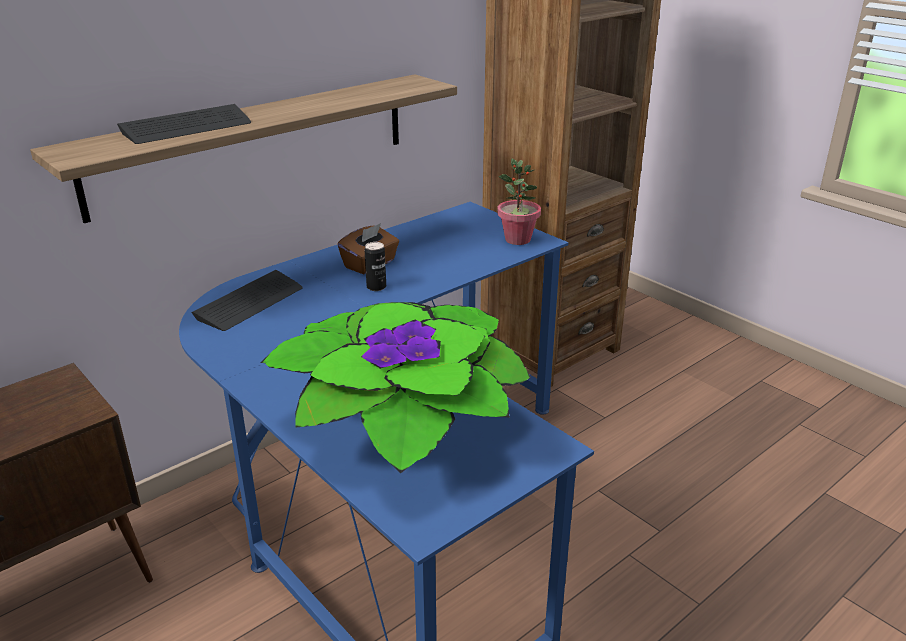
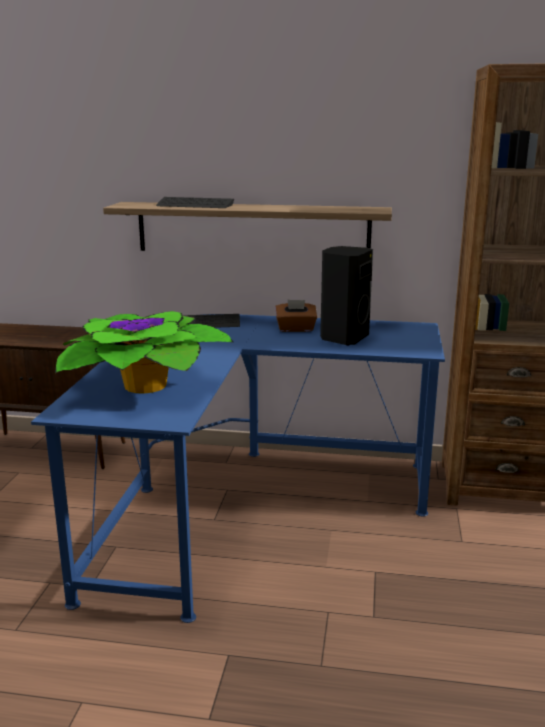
camera: 50 degrees right, 10 degrees down
can [365,242,386,291] -> none
potted plant [497,158,541,245] -> none
none -> black speaker [320,246,373,346]

